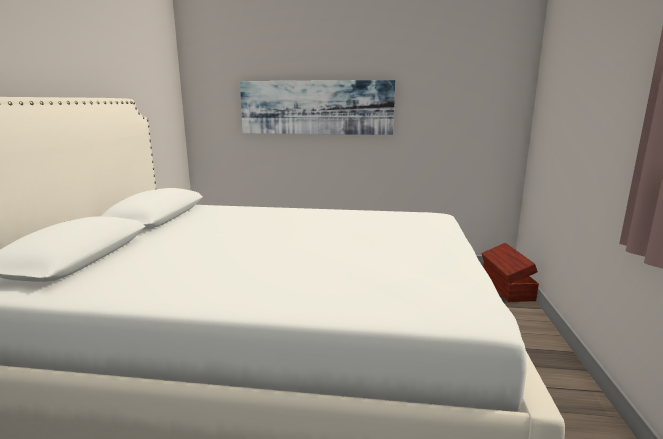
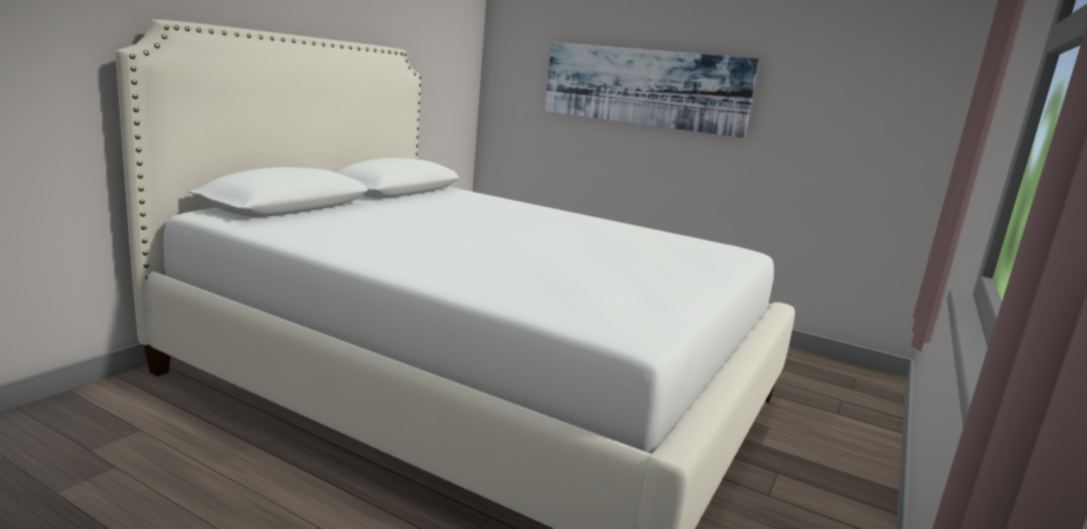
camera: 20 degrees right, 0 degrees up
brown storage box [481,243,539,302] -> none

